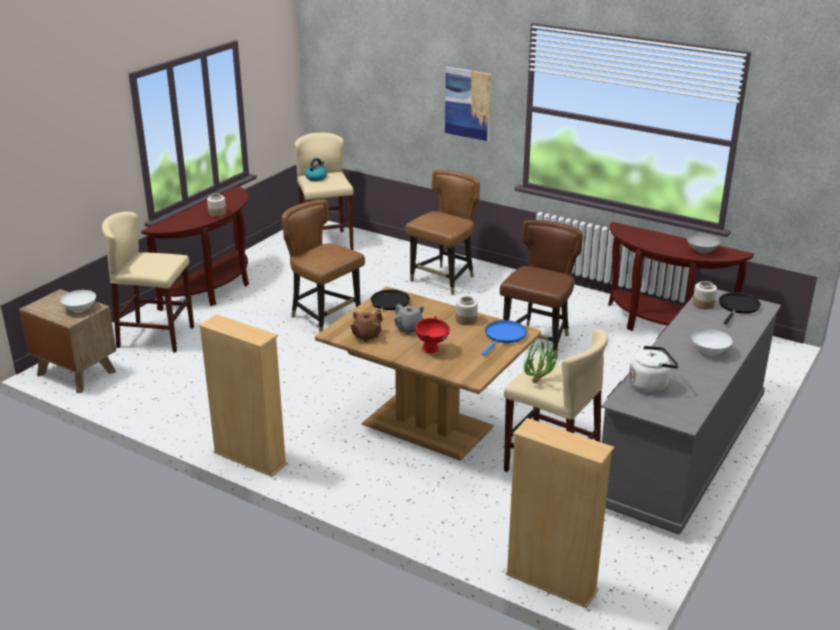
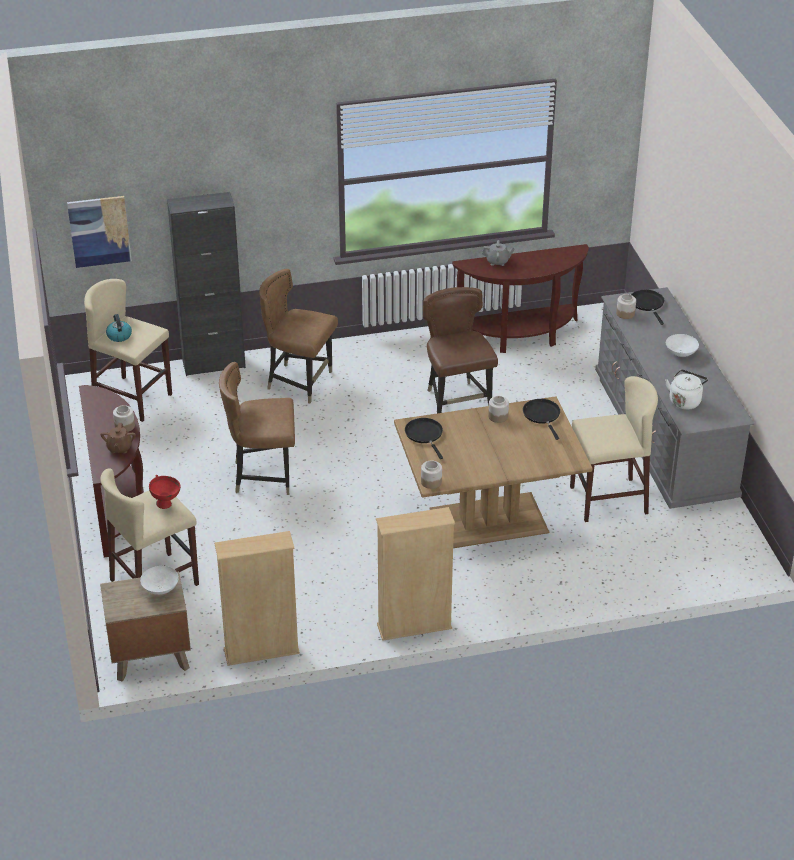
camera: 45 degrees left, 10 degrees up
brown teapot [350,311,383,342] -> brown teapot moved to [100,423,136,453]
grey teapot [394,304,424,335] -> grey teapot moved to [482,240,515,266]
brown chair [405,170,480,295] -> brown chair turned 60 degrees counterclockwise [259,269,338,403]
red bowl [416,316,450,354] -> red bowl moved to [149,475,181,509]
picture [445,67,492,141] -> picture moved to [67,196,132,268]
blue frying pan [482,320,527,356] -> black frying pan [523,399,560,440]
beige bookcase [506,418,614,608] -> beige bookcase moved to [214,531,300,666]
potted plant [524,339,559,383] -> none
grey bowl [687,233,721,253] -> none
none -> black cabinet [167,192,246,376]
none -> jar [421,460,442,489]

